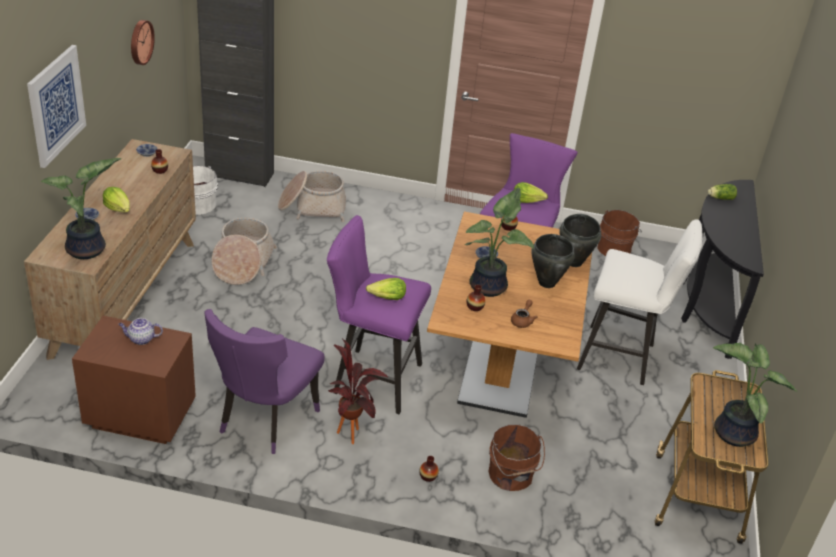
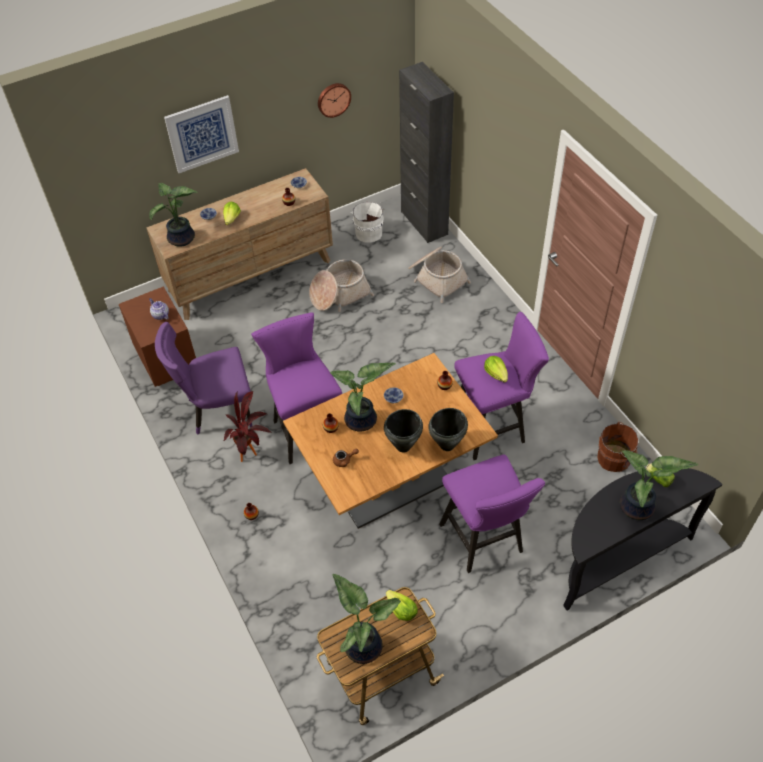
camera: 55 degrees right, 15 degrees up
lettuce [366,278,406,300] -> lettuce moved to [386,590,418,621]
brown bucket [488,424,545,491] -> none
white stool [577,220,703,385] -> purple stool [439,454,545,573]
none -> potted plant [620,450,698,520]

